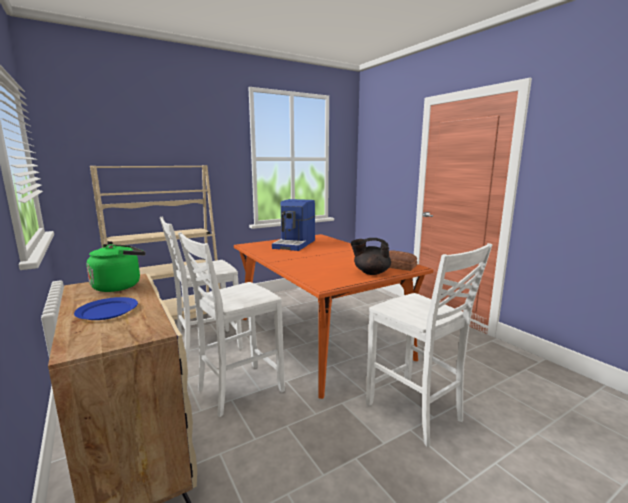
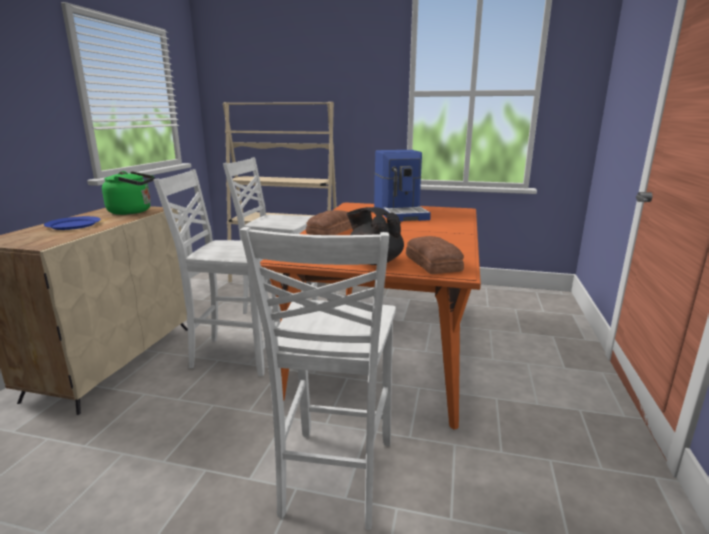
camera: 45 degrees right, 5 degrees up
coffee machine [272,199,315,251] -> coffee machine turned 75 degrees counterclockwise [374,150,431,222]
none -> bread [306,210,352,235]

